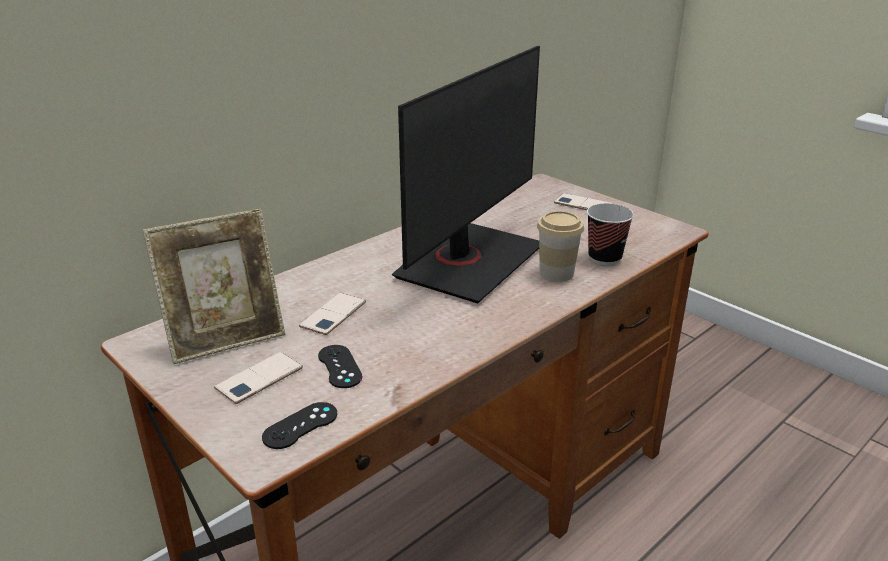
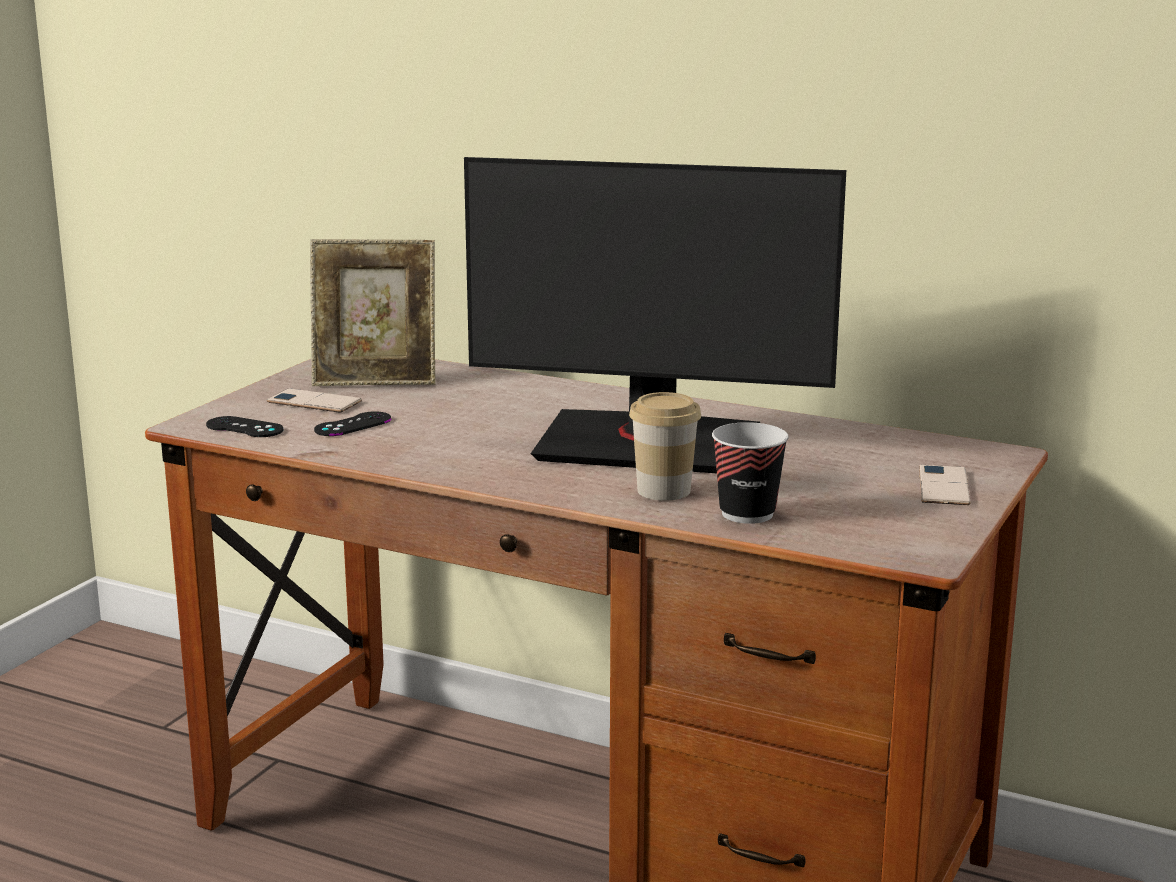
camera: 70 degrees right, 10 degrees down
picture frame [143,209,285,364] -> picture frame turned 45 degrees counterclockwise [310,239,436,386]
phone [299,293,366,335] -> none

